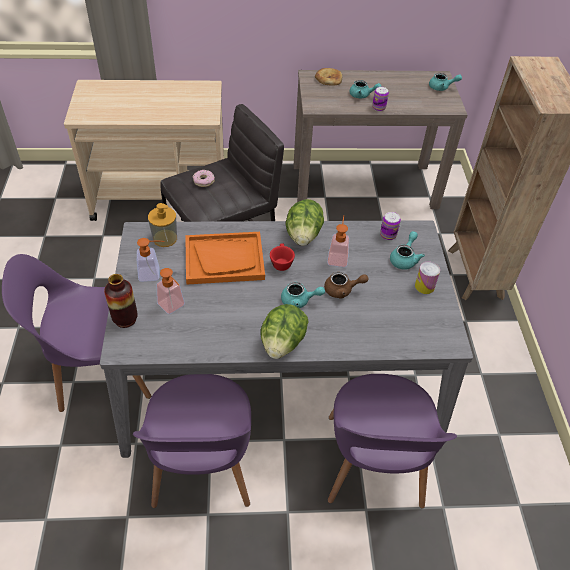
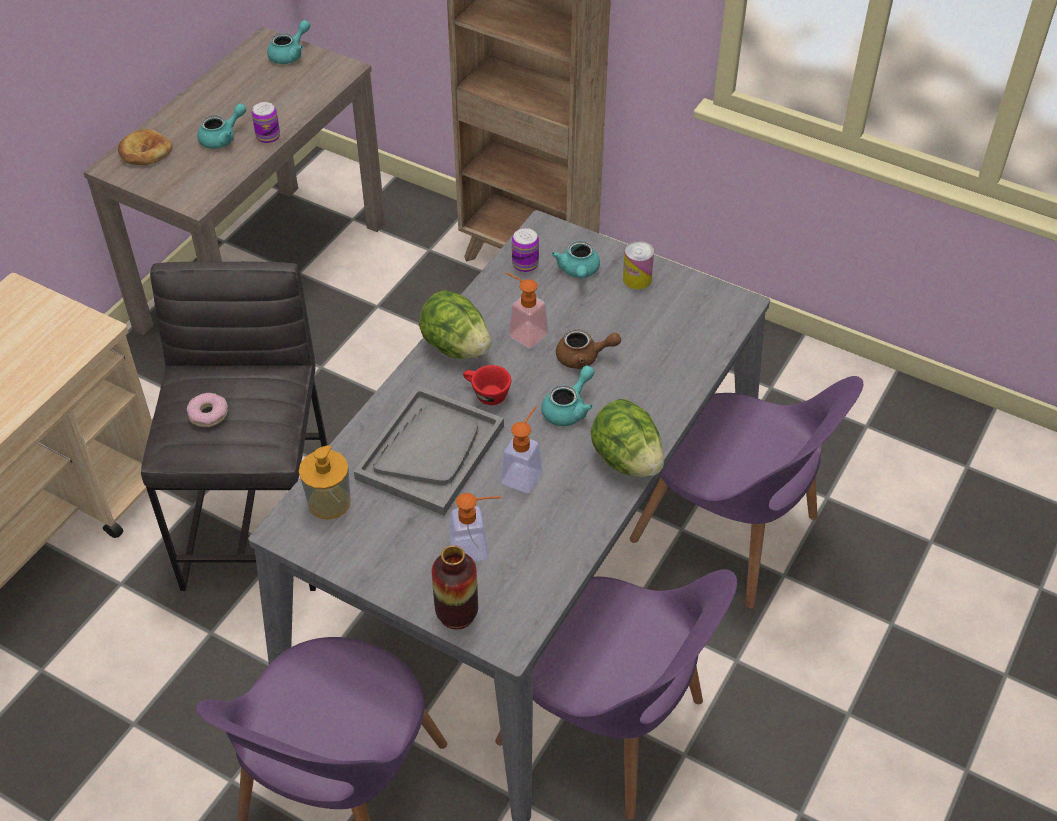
camera: 55 degrees left, 0 degrees up
soap dispenser [137,238,164,282] -> soap dispenser moved to [501,407,542,493]
orange tray [185,232,265,284] -> grey tray [354,386,504,515]
brown teapot [324,272,369,299] -> brown teapot turned 60 degrees clockwise [556,329,621,369]
turquoise teapot [390,231,425,270] -> turquoise teapot turned 150 degrees counterclockwise [552,241,600,278]

